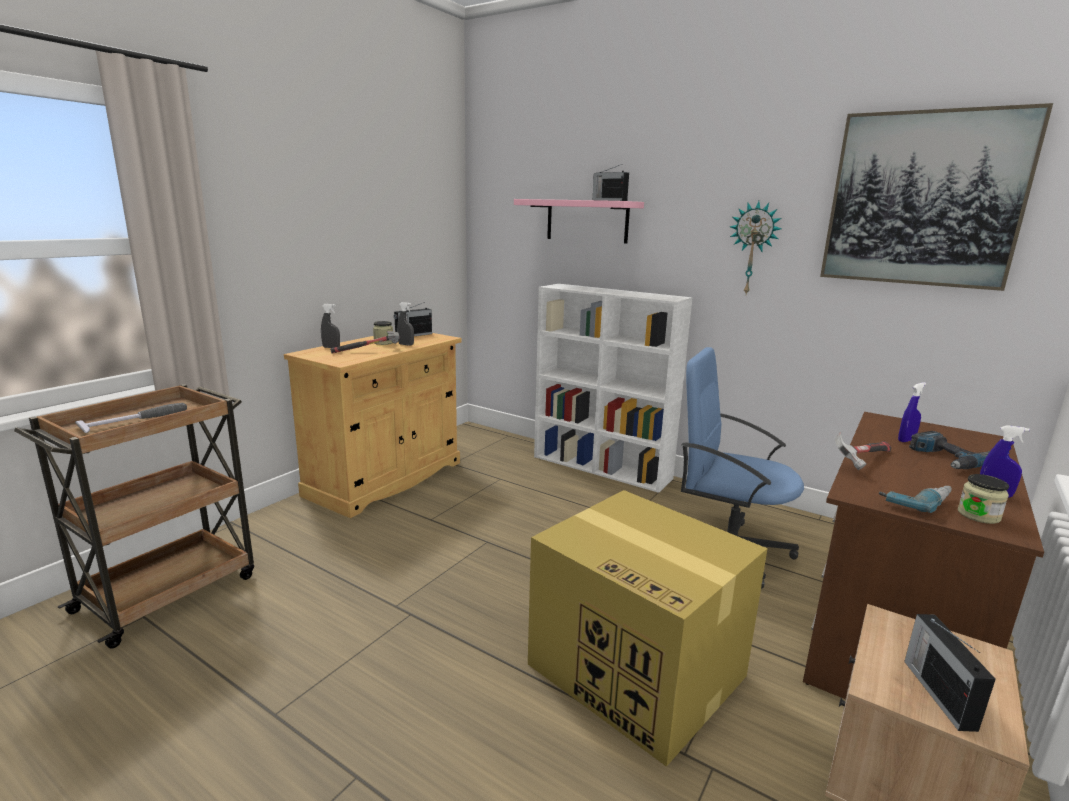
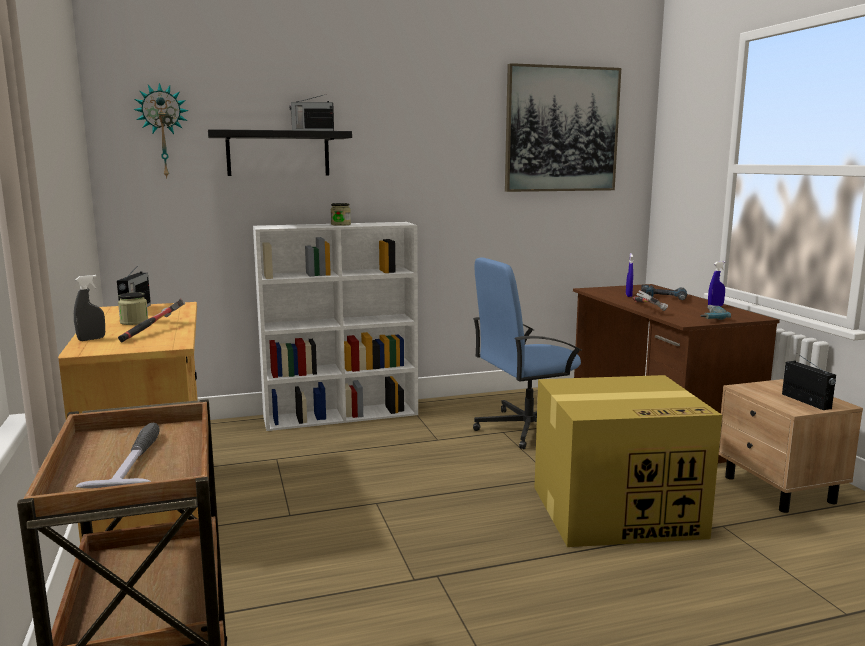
camera: 50 degrees left, 5 degrees down
grey spray bottle [397,302,414,346] -> none
pink shelf [514,199,644,243] -> black shelf [208,129,352,176]
wall clock [730,201,782,294] -> wall clock moved to [133,83,189,179]
radio [904,614,996,732] -> radio turned 150 degrees counterclockwise [782,354,836,410]
jar [958,474,1009,524] -> jar moved to [331,203,351,226]

